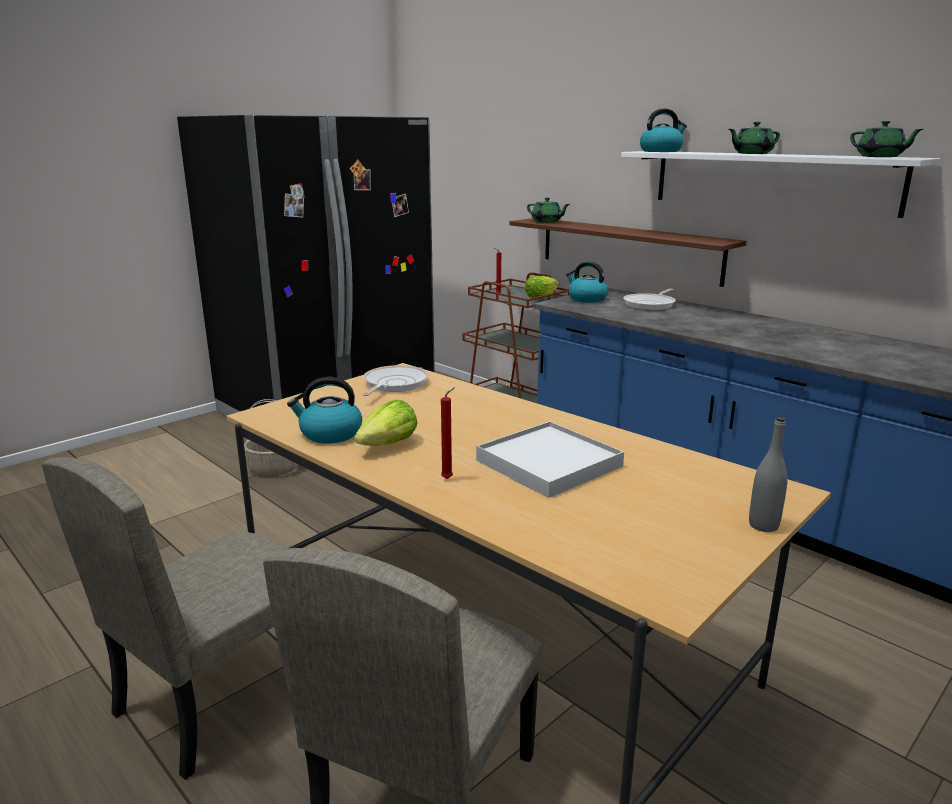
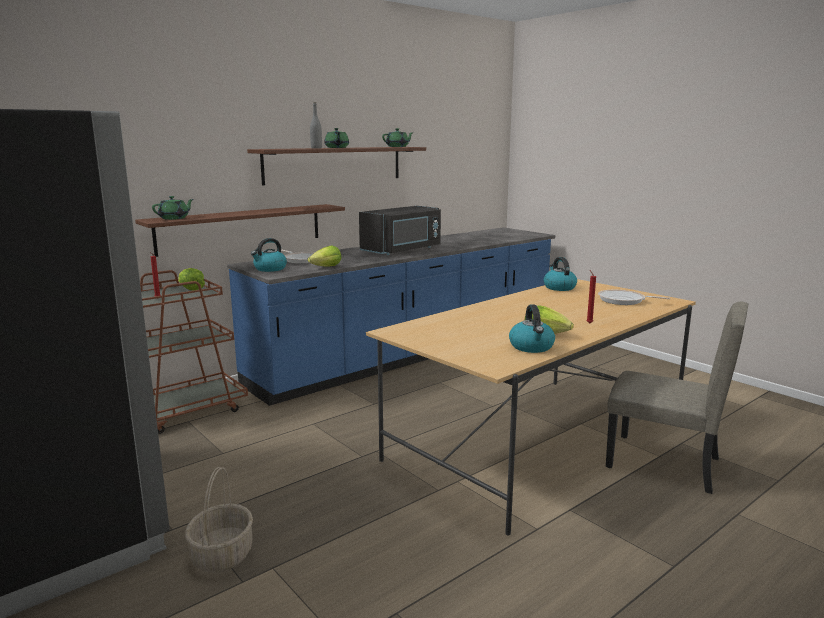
camera: 85 degrees left, 5 degrees down
beige chair [42,457,286,780] -> none
frying pan [363,365,429,396] -> frying pan moved to [598,290,670,305]
white tray [476,421,624,498] -> none
white shelf [621,151,940,218] -> brown shelf [247,147,426,186]
kettle [640,108,687,152] -> kettle moved to [544,257,577,291]
grey bottle [749,417,788,532] -> grey bottle moved to [310,102,322,149]
none -> lettuce [308,245,342,267]
none -> black microwave [359,206,441,255]

